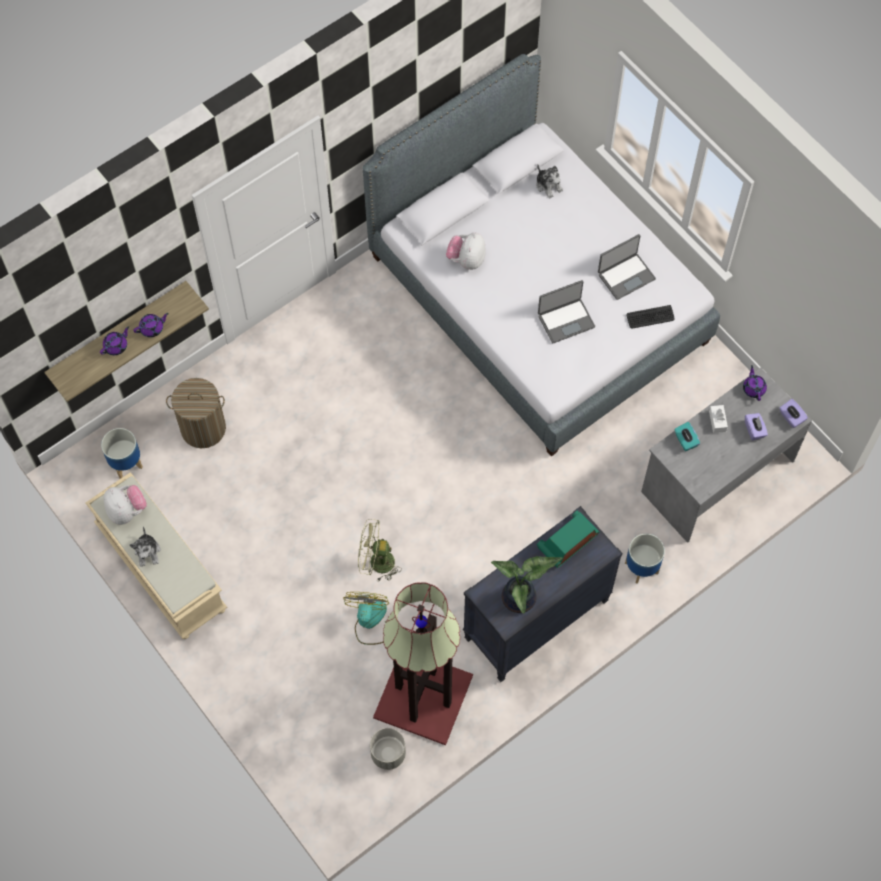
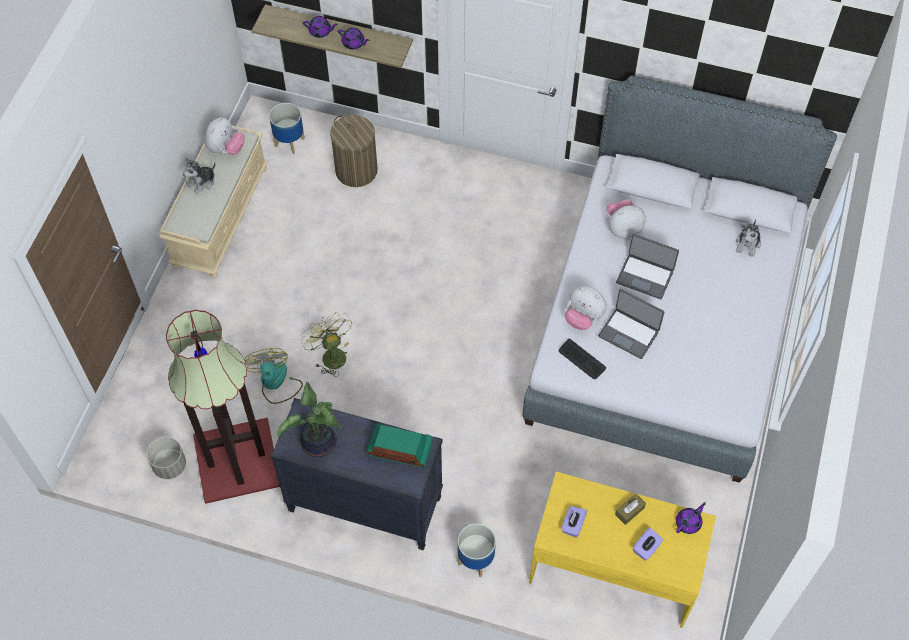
camera: 55 degrees right, 5 degrees down
fan [343,592,389,645] -> fan turned 75 degrees counterclockwise [245,348,303,404]
laptop [598,234,656,300] -> laptop moved to [616,234,679,299]
keyboard [626,305,674,328] -> keyboard moved to [559,339,606,379]
grey desk [641,367,812,543] -> yellow desk [529,472,716,628]
turquoise tissue box [674,422,700,451] -> none
white tissue box [709,405,728,433] -> brown tissue box [615,494,646,525]
purple tissue box [779,399,808,428] -> purple tissue box moved to [561,506,587,538]
none -> plush toy [565,286,607,330]

